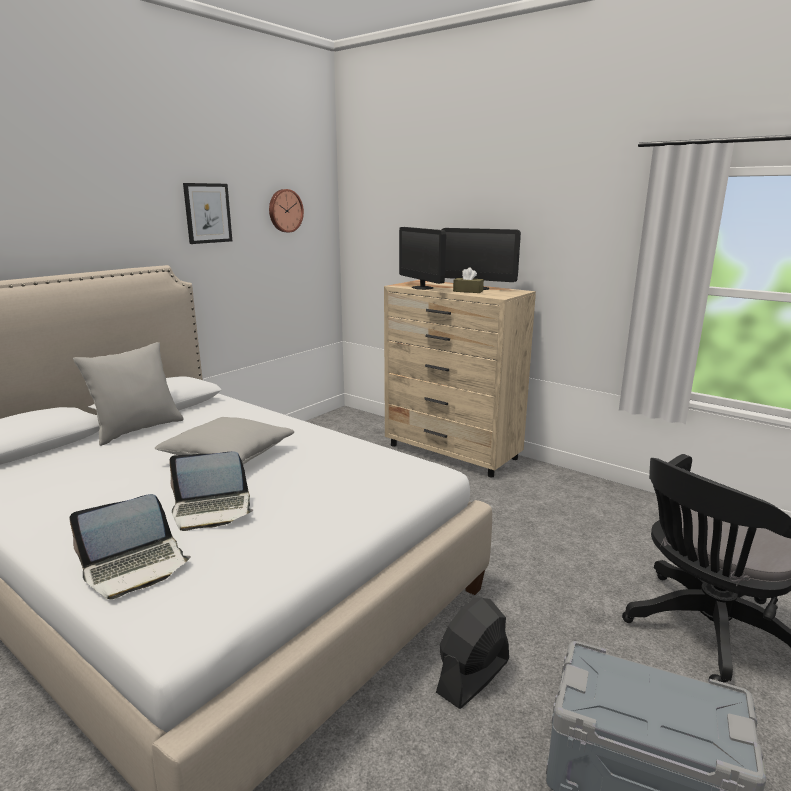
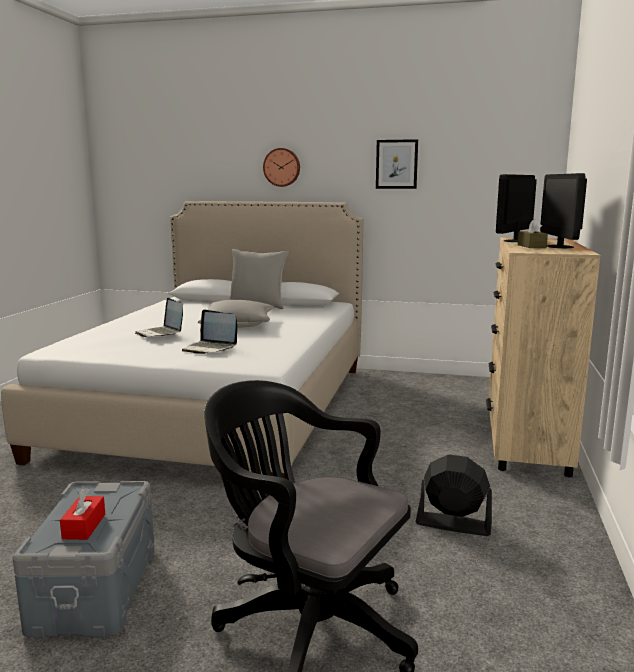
camera: 65 degrees right, 5 degrees down
laptop [69,494,191,599] -> laptop moved to [182,310,237,354]
wall clock [269,189,304,232] -> wall clock moved to [263,148,300,187]
black fan [436,597,509,709] -> black fan moved to [416,455,492,536]
none -> red tissue box [60,488,105,540]

